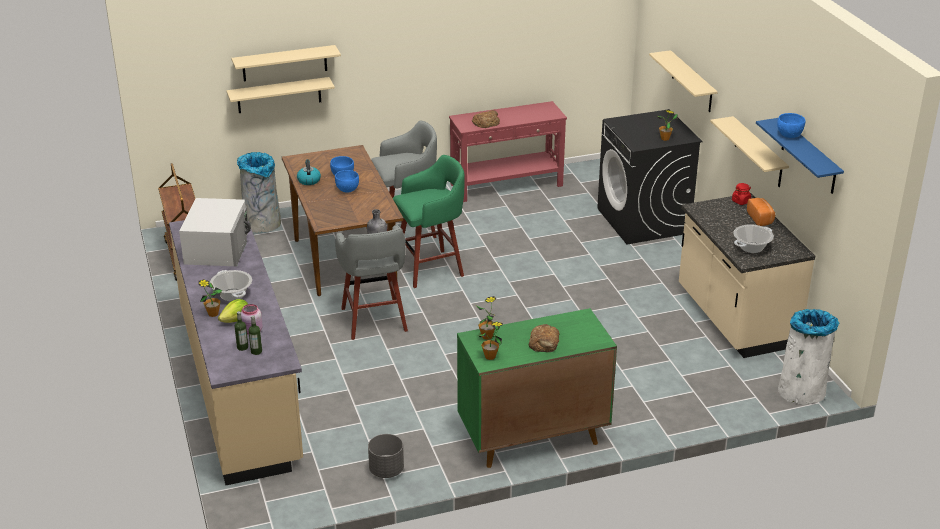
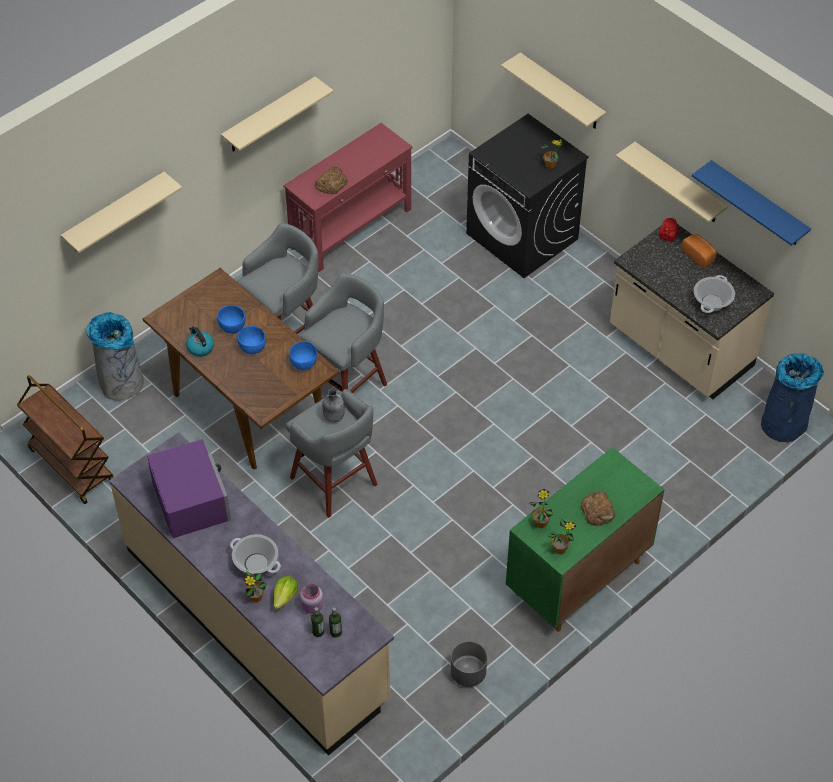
camera: 25 degrees left, 20 degrees up
white microwave [179,198,251,267] -> purple microwave [147,439,231,538]
beige shelf [226,77,335,113] -> beige shelf moved to [221,77,334,152]
green stool [393,155,465,288] -> grey stool [300,273,387,393]
blue bowl [777,113,805,138] -> blue bowl moved to [289,341,317,370]
white trash can [778,309,839,405] -> blue trash can [761,353,824,443]

